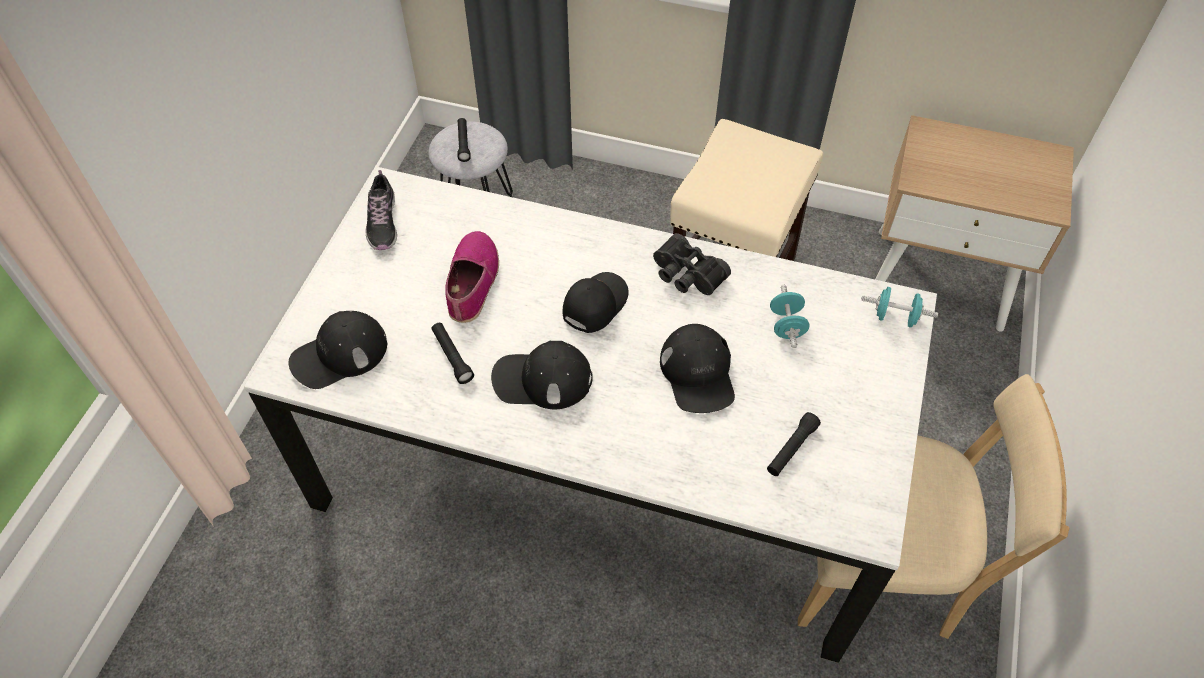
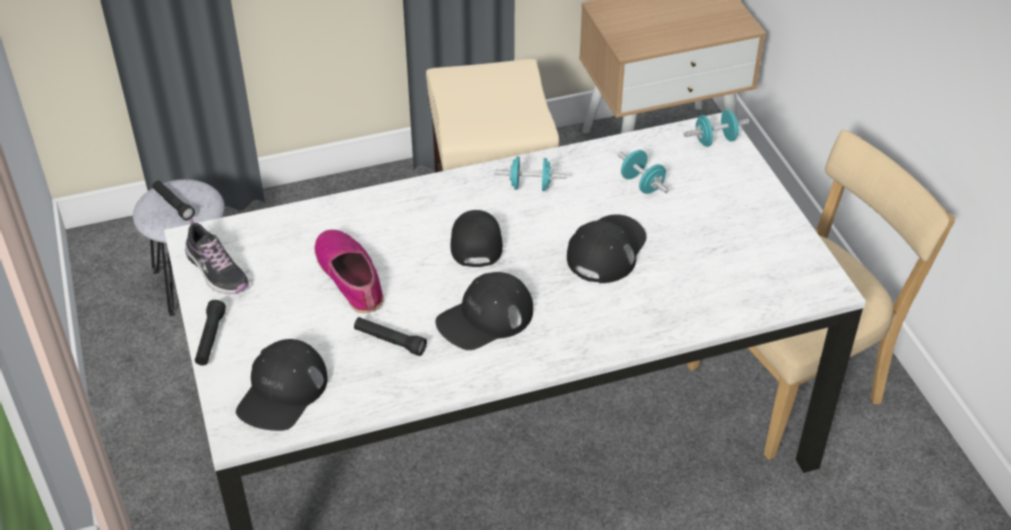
camera: 35 degrees left, 10 degrees down
black binoculars [653,233,731,295] -> turquoise dumbbell [495,156,567,191]
black cap [660,324,735,413] -> black cap turned 105 degrees counterclockwise [567,214,646,283]
black flashlight [767,412,821,476] -> black flashlight moved to [195,300,226,366]

